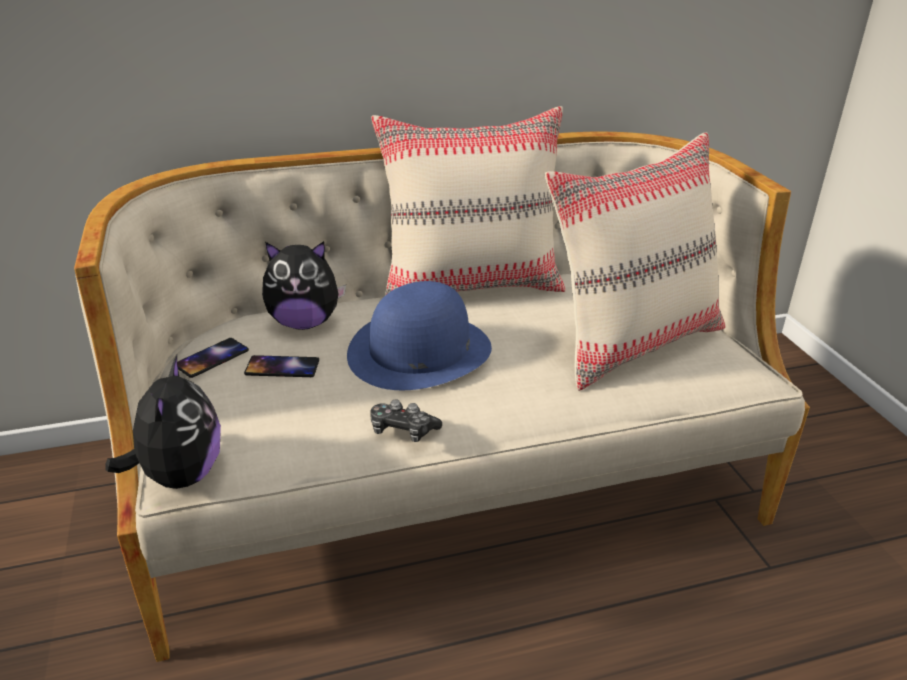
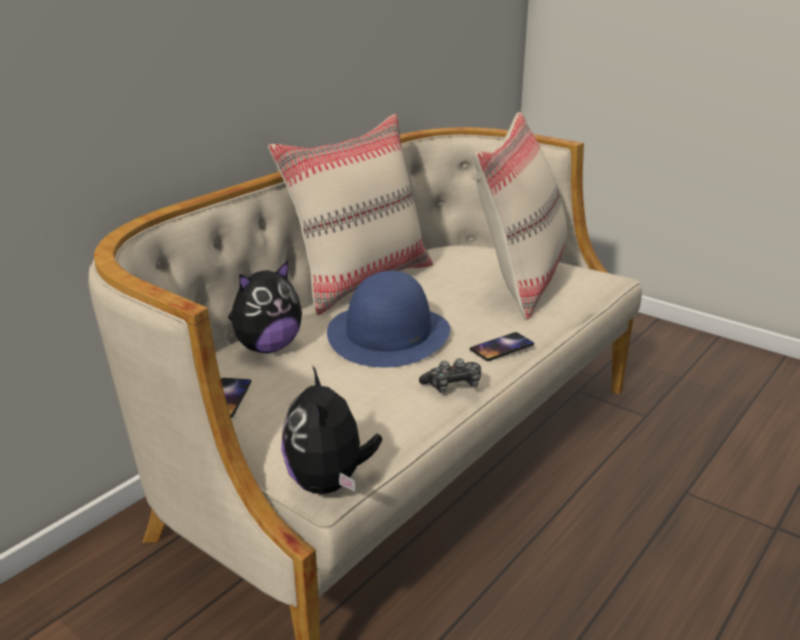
camera: 35 degrees left, 5 degrees down
plush toy [105,355,221,489] -> plush toy turned 150 degrees counterclockwise [281,365,382,494]
phone [244,355,319,377] -> phone moved to [470,332,534,361]

